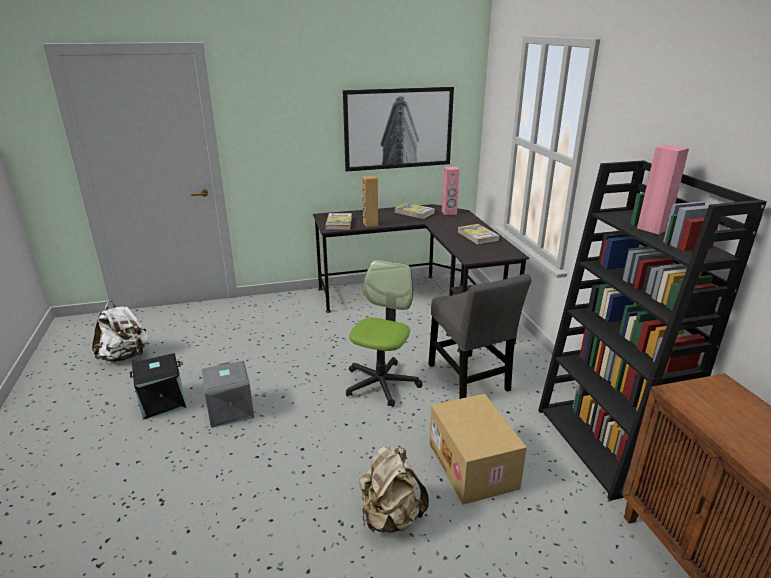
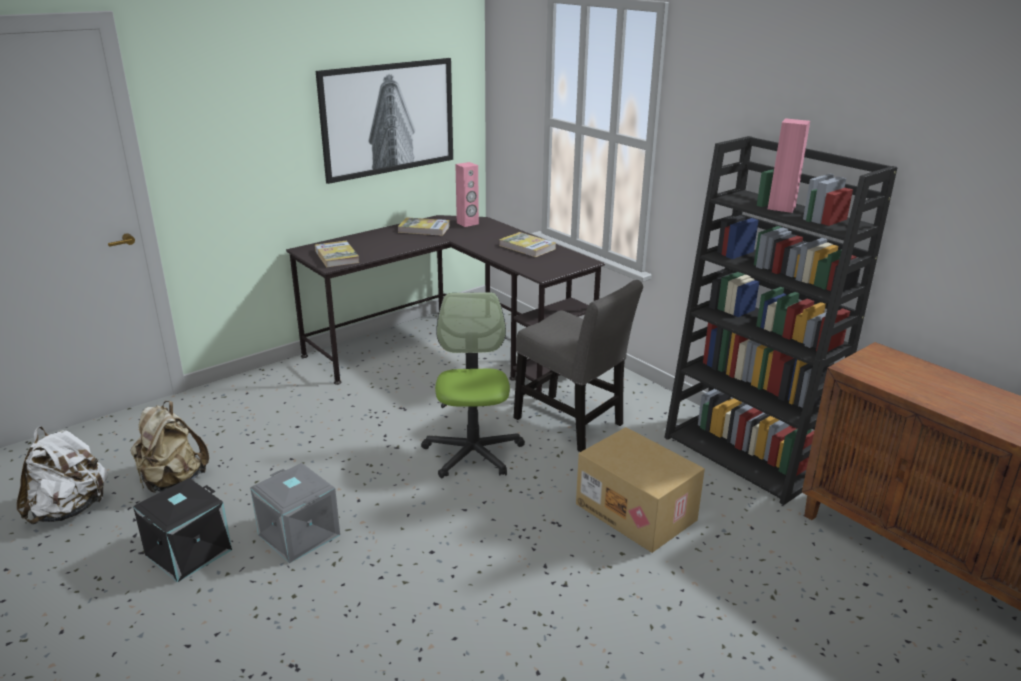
camera: 25 degrees left, 0 degrees up
beige backpack [359,446,429,533] -> beige backpack moved to [131,401,209,493]
brown speaker [362,175,378,227] -> none

